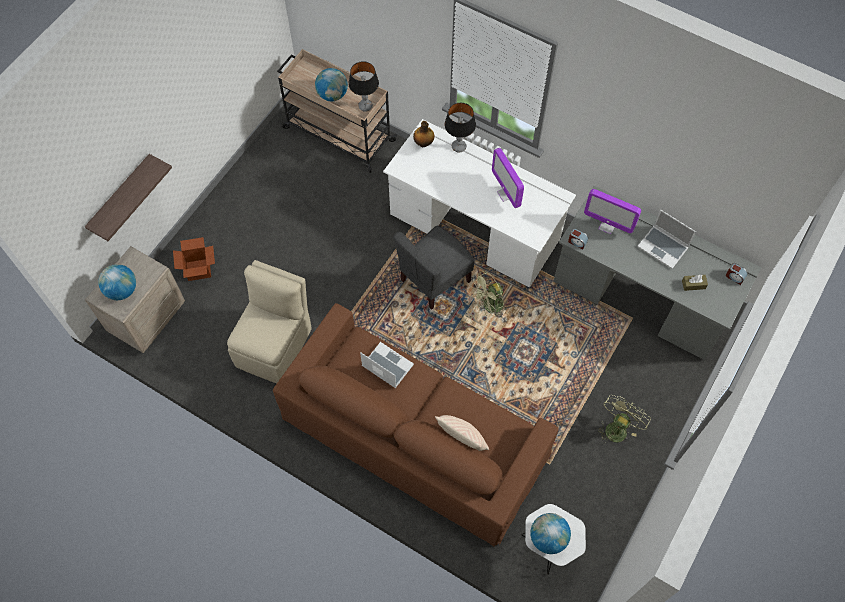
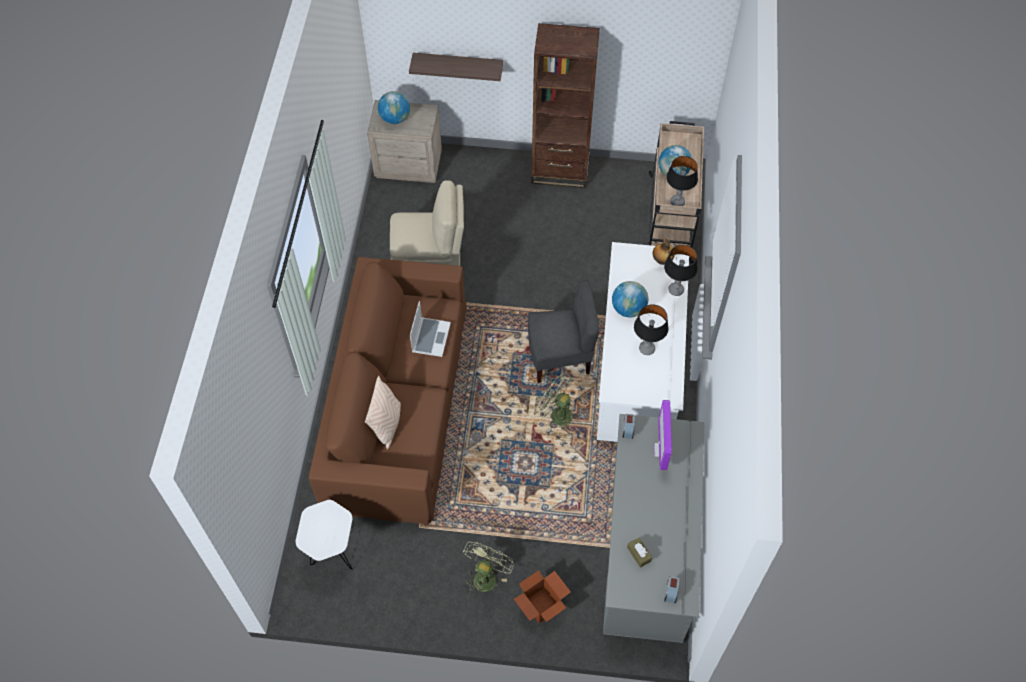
camera: 65 degrees right, 5 degrees down
cardboard box [173,237,215,281] -> cardboard box moved to [514,570,571,623]
grey chair [393,226,474,310] -> grey chair turned 150 degrees clockwise [528,280,599,383]
monitor [492,148,524,208] -> table lamp [634,304,668,355]
globe [530,513,571,554] -> globe moved to [612,281,648,317]
green fan [598,395,651,443] -> green fan turned 75 degrees counterclockwise [463,542,514,595]
laptop [637,210,696,269] -> none
none -> brown bookcase [531,23,600,188]

